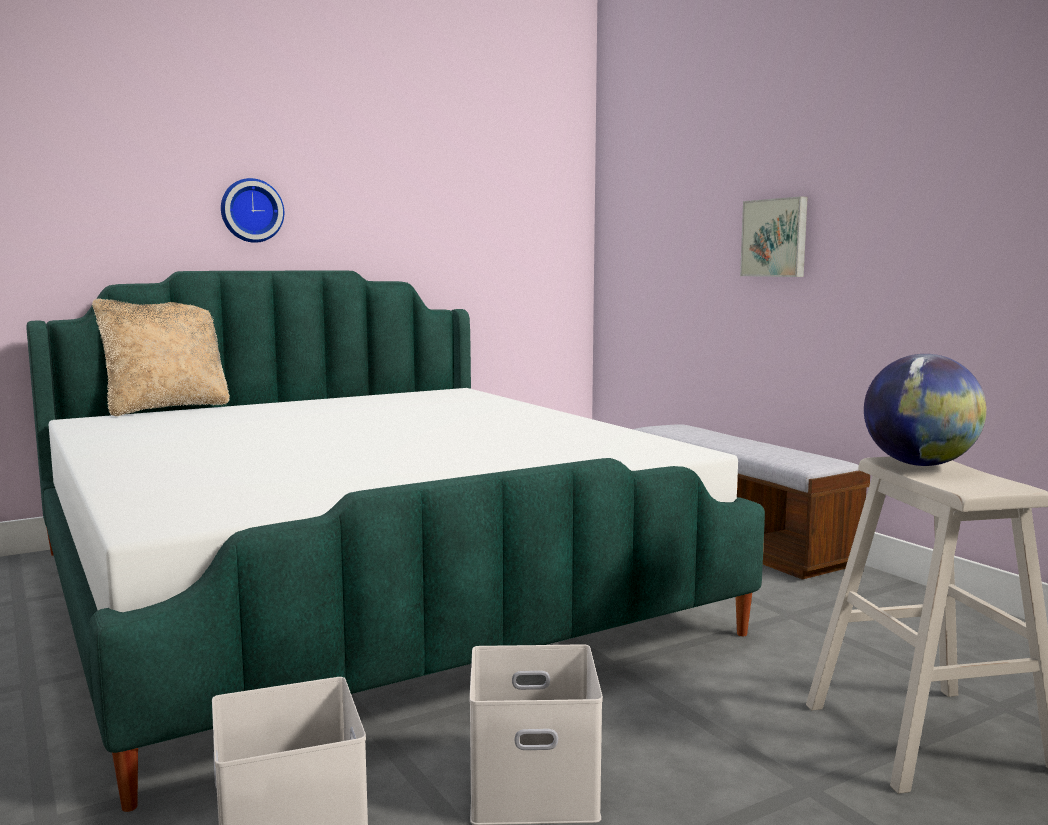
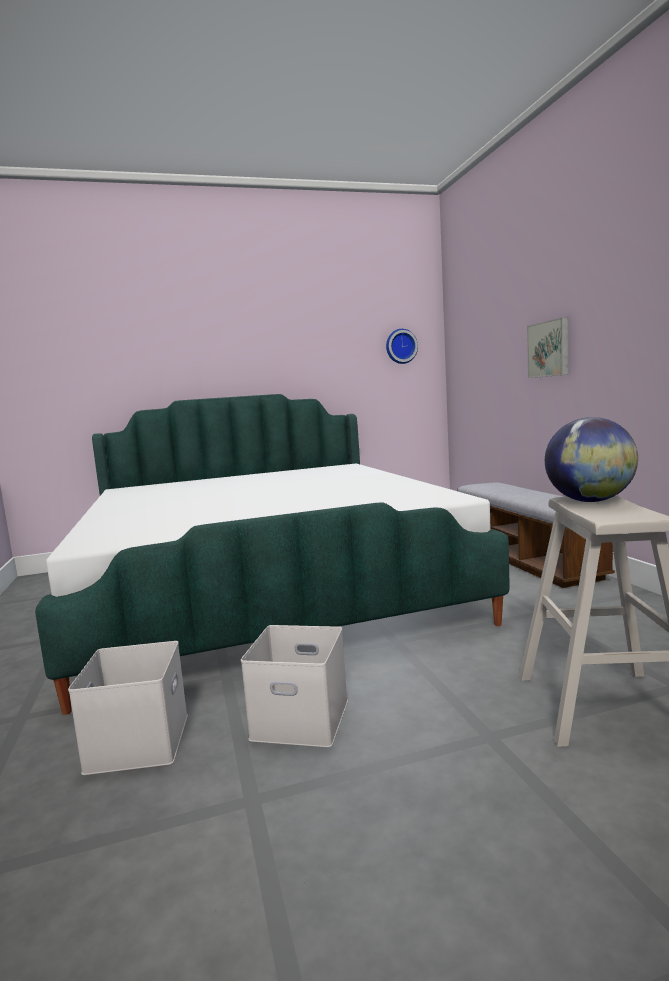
camera: 15 degrees right, 0 degrees up
beige pillow [92,298,230,417] -> none
wall clock [221,178,284,243] -> wall clock moved to [386,329,418,364]

